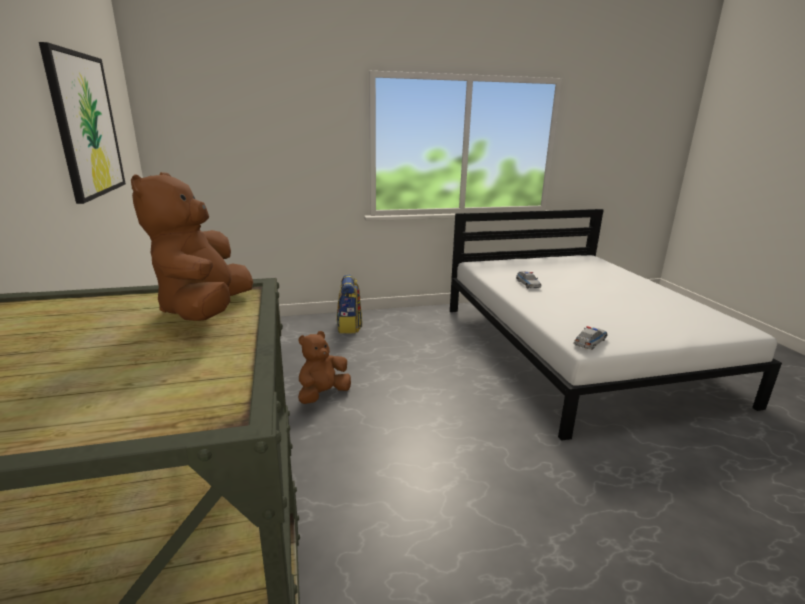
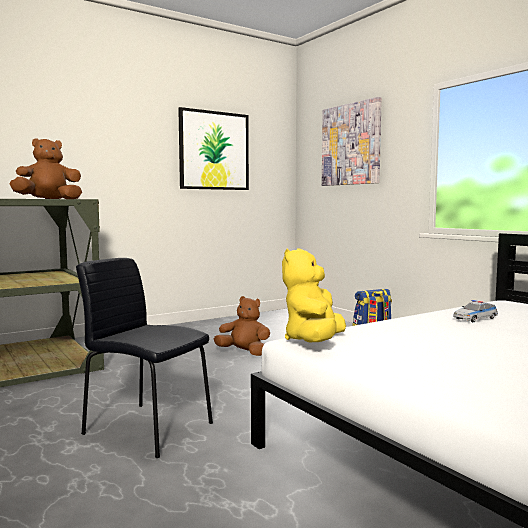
camera: 70 degrees right, 15 degrees down
toy car [573,326,607,349] -> yellow plush toy [282,248,346,342]
none -> black chair [76,258,213,458]
none -> picture [322,97,382,186]

